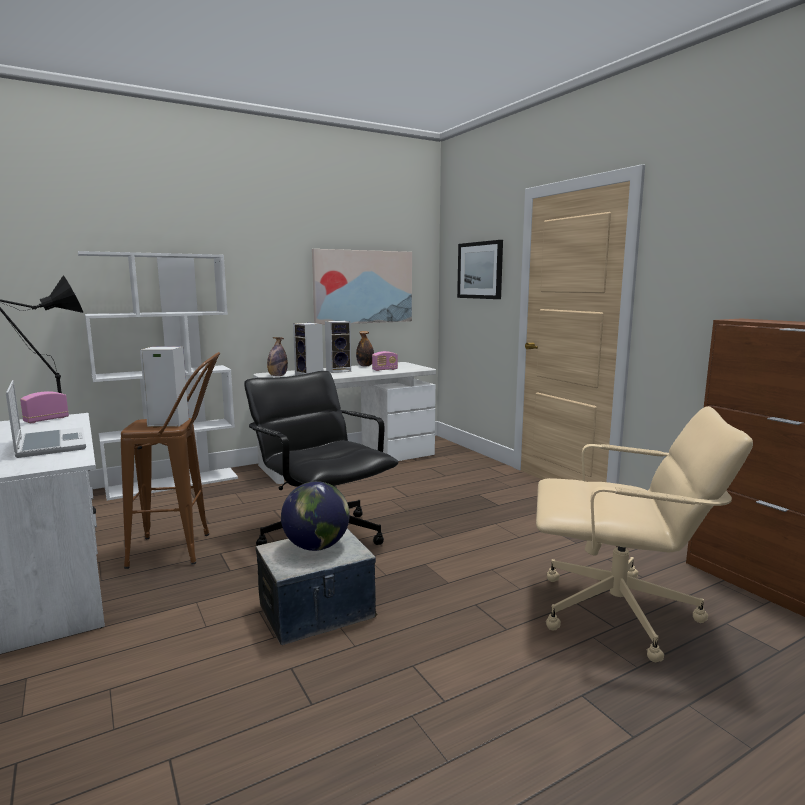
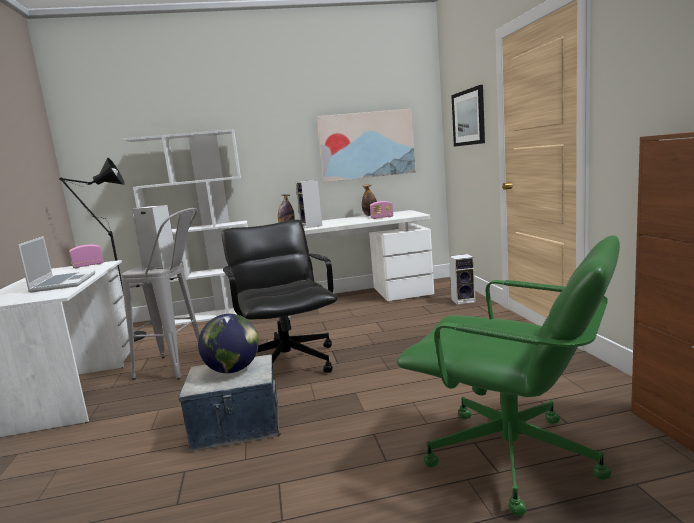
camera: 20 degrees right, 0 degrees up
brown stool [121,352,220,569] -> grey stool [122,208,200,380]
speaker [325,321,351,373] -> speaker moved to [449,254,476,305]
beige office chair [536,406,753,662] -> green office chair [397,235,620,516]

